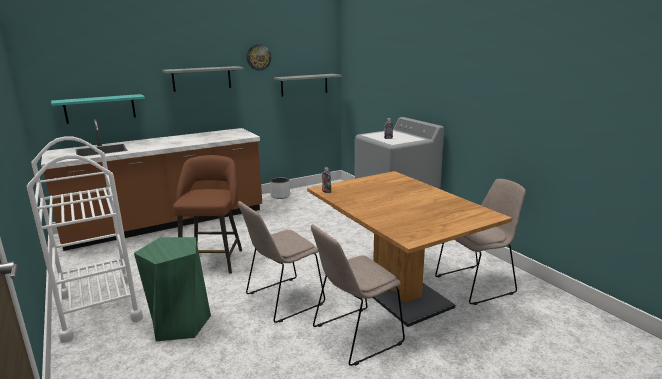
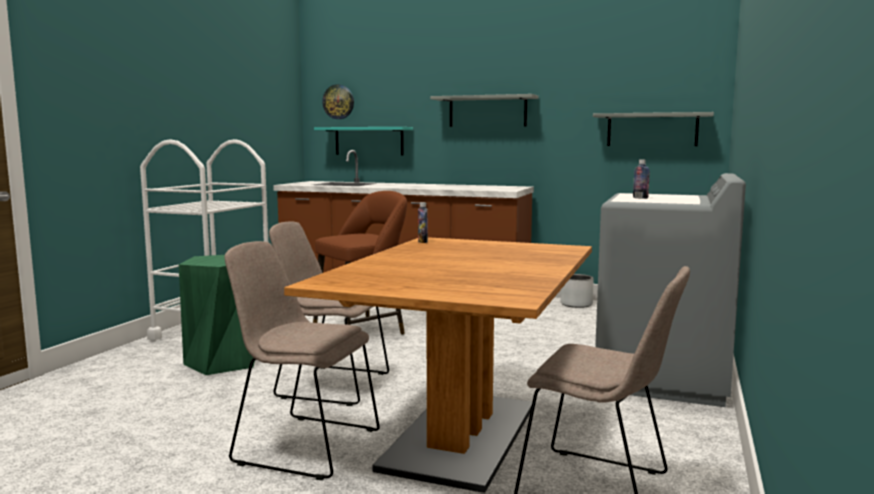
camera: 50 degrees right, 10 degrees down
wall clock [247,44,271,71] -> wall clock moved to [322,84,354,119]

